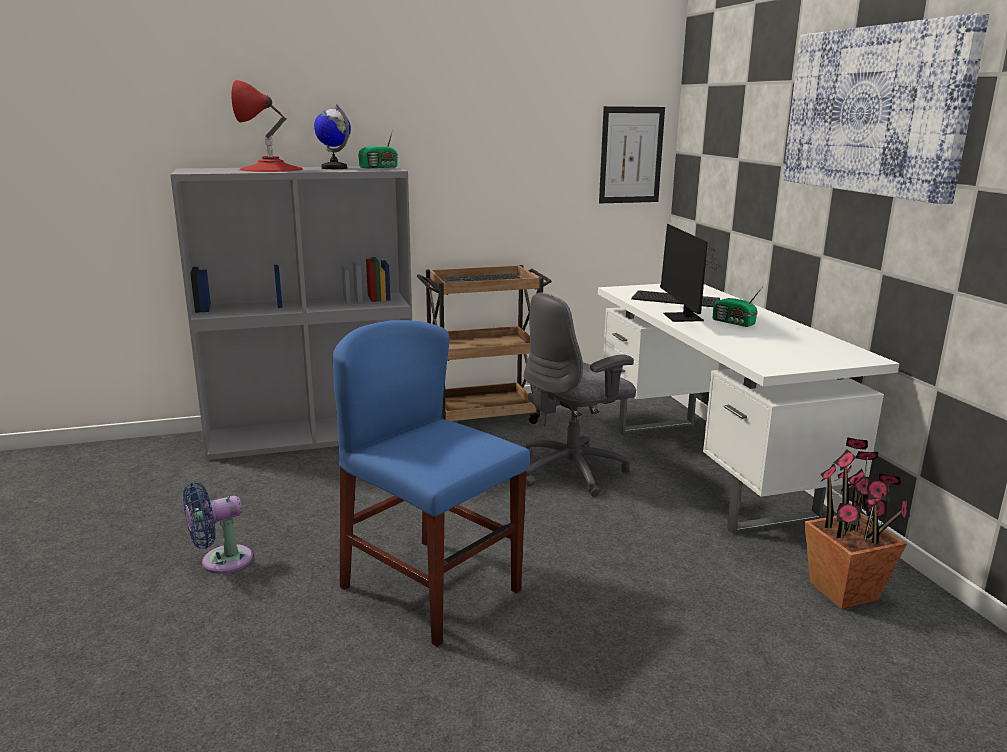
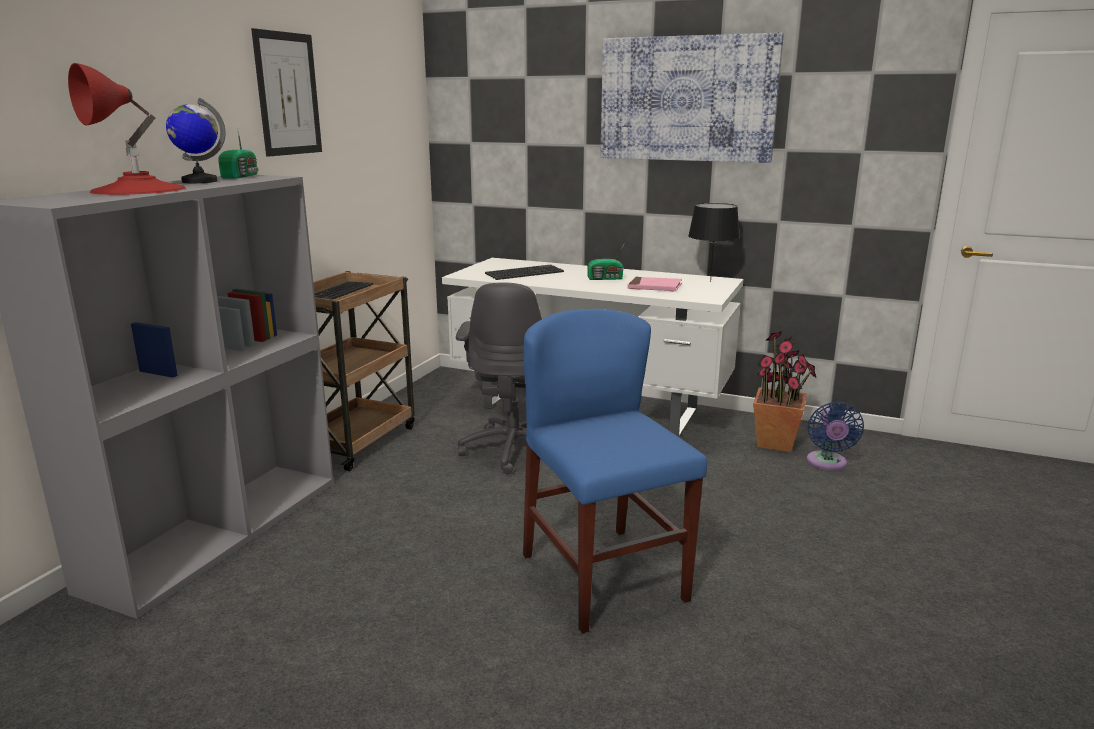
camera: 50 degrees left, 0 degrees up
blue fan [183,483,253,574] -> blue fan moved to [807,402,864,470]
blue chair [333,320,530,647] -> blue chair turned 75 degrees clockwise [523,309,707,634]
picture [599,106,665,203] -> picture moved to [251,28,322,157]
monitor [660,224,720,322] -> none
none -> pink book [627,277,682,291]
none -> black table lamp [688,203,740,282]

